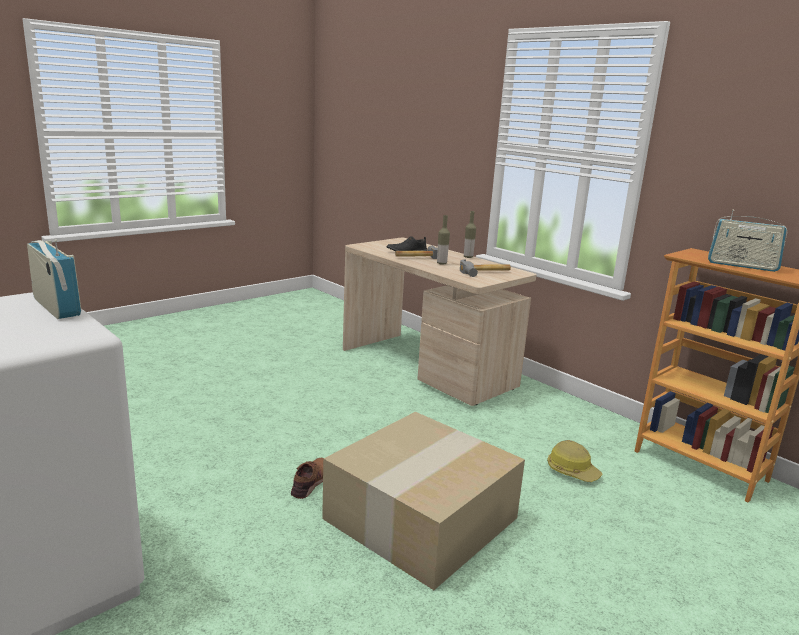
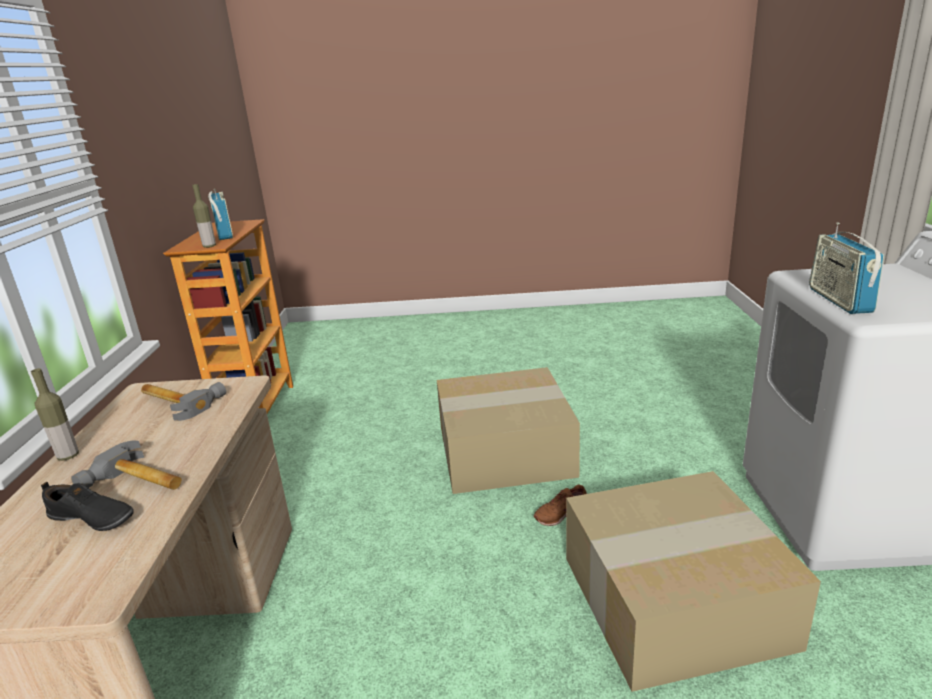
camera: 135 degrees left, 5 degrees up
bottle [437,215,450,265] -> bottle moved to [192,184,216,248]
hard hat [547,440,603,482] -> none
none -> cardboard box [566,471,821,692]

